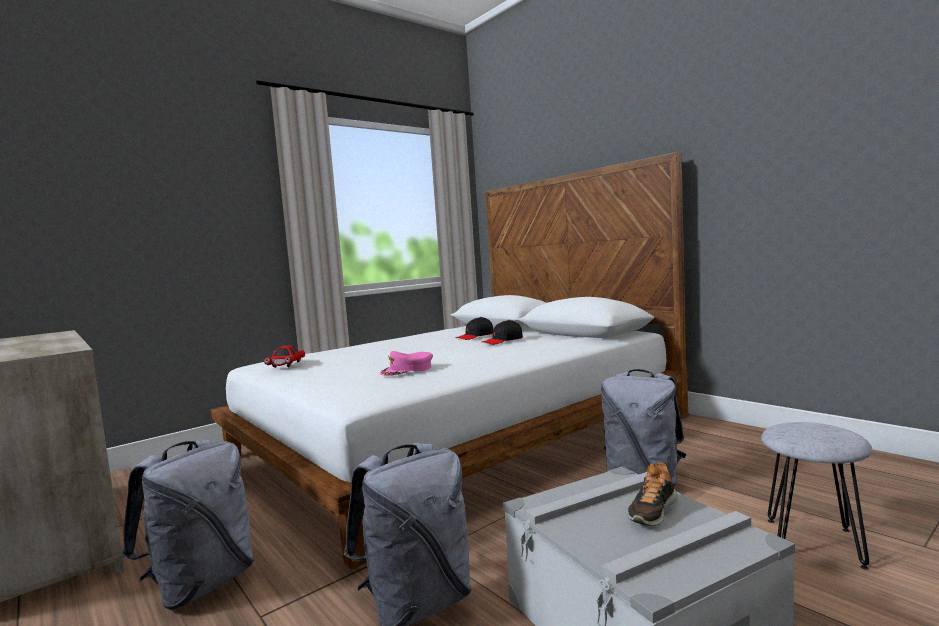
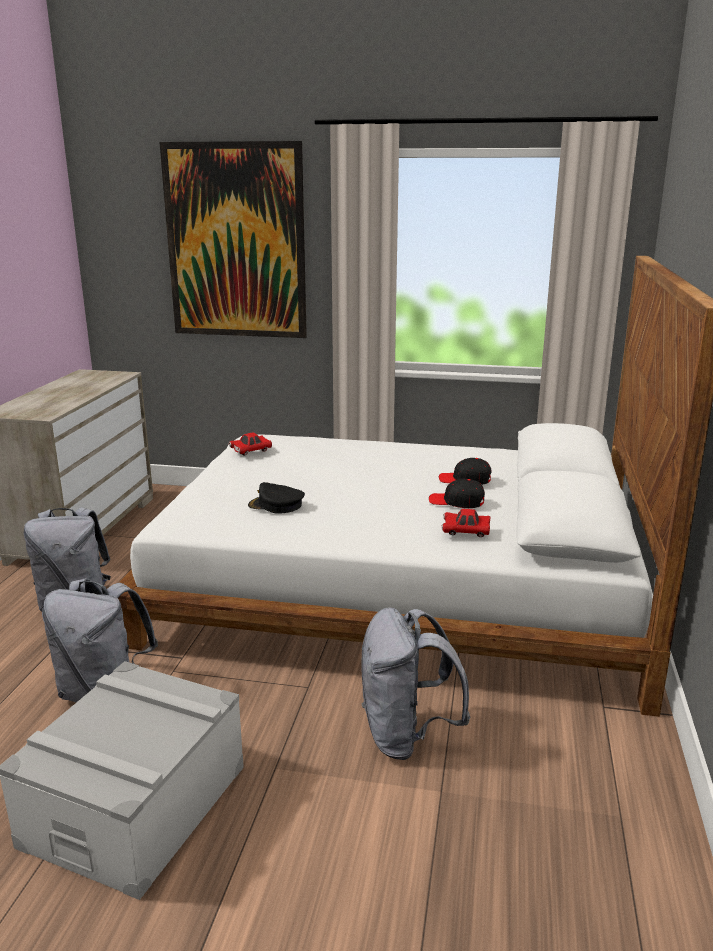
camera: 50 degrees right, 15 degrees up
pink cap [380,351,433,376] -> black cap [248,482,305,513]
shoe [627,462,678,526] -> none
grey stool [761,422,873,570] -> none
none -> picture [159,141,307,338]
none -> red toy car [441,509,490,537]

